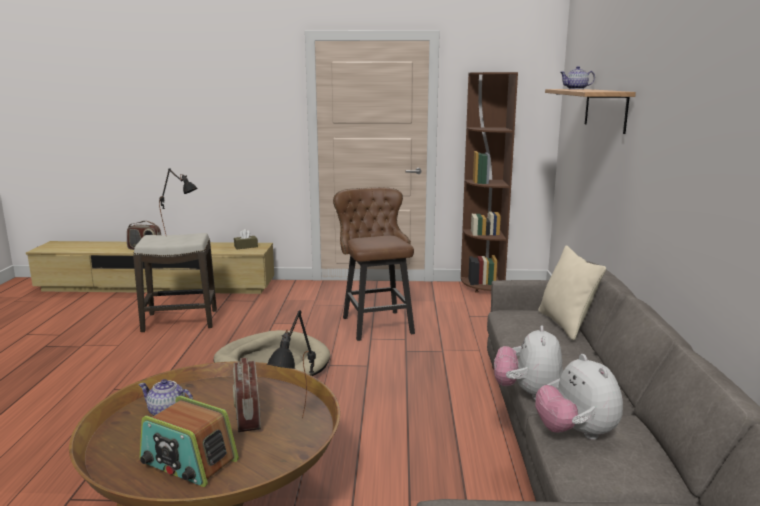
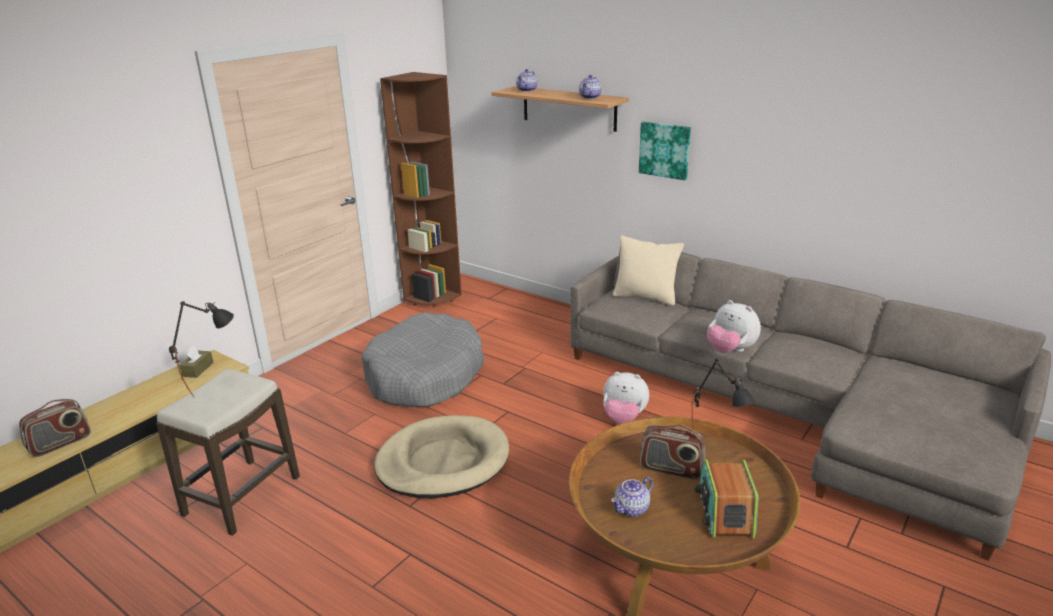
camera: 55 degrees left, 10 degrees up
radio [139,396,239,487] -> radio turned 120 degrees clockwise [694,460,758,539]
brown stool [333,187,415,341] -> grey dog bed [361,312,484,407]
plush toy [535,354,623,440] -> plush toy moved to [603,372,649,424]
none -> teapot [579,75,602,99]
none -> picture [639,122,691,180]

